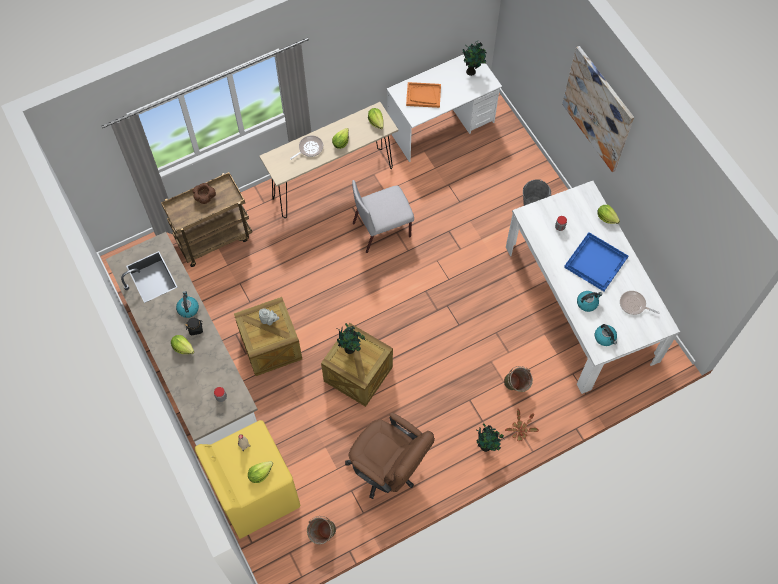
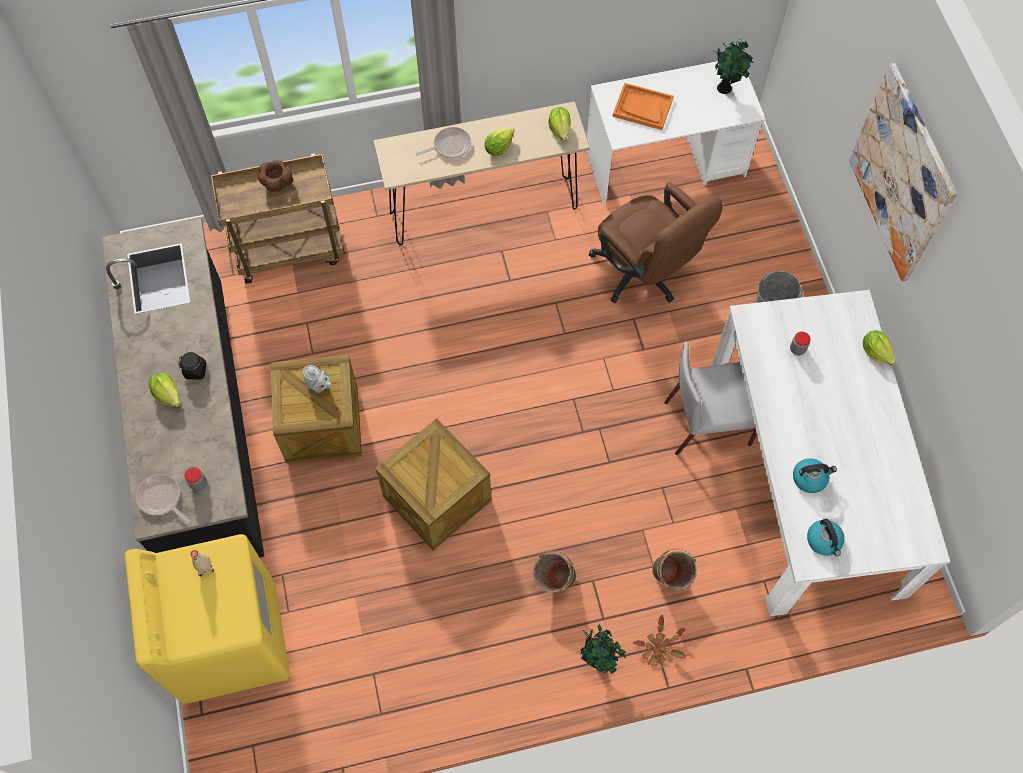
camera: 15 degrees right, 0 degrees up
white counter [106,232,258,446] -> black counter [102,218,264,558]
kettle [176,291,199,318] -> none
lettuce [248,461,273,483] -> none
green bucket [307,516,336,544] -> green bucket moved to [533,551,576,592]
potted plant [337,323,366,354] -> none
brown office chair [345,413,435,499] -> brown office chair moved to [589,182,723,303]
grey chair [352,180,414,253] -> grey chair moved to [664,341,757,455]
blue tray [564,232,628,291] -> none
frying pan [620,291,660,315] -> frying pan moved to [136,474,190,524]

